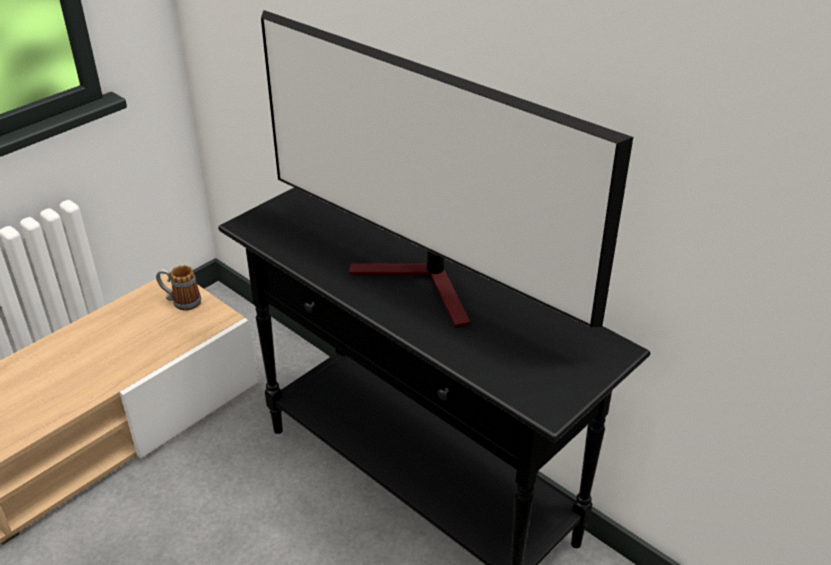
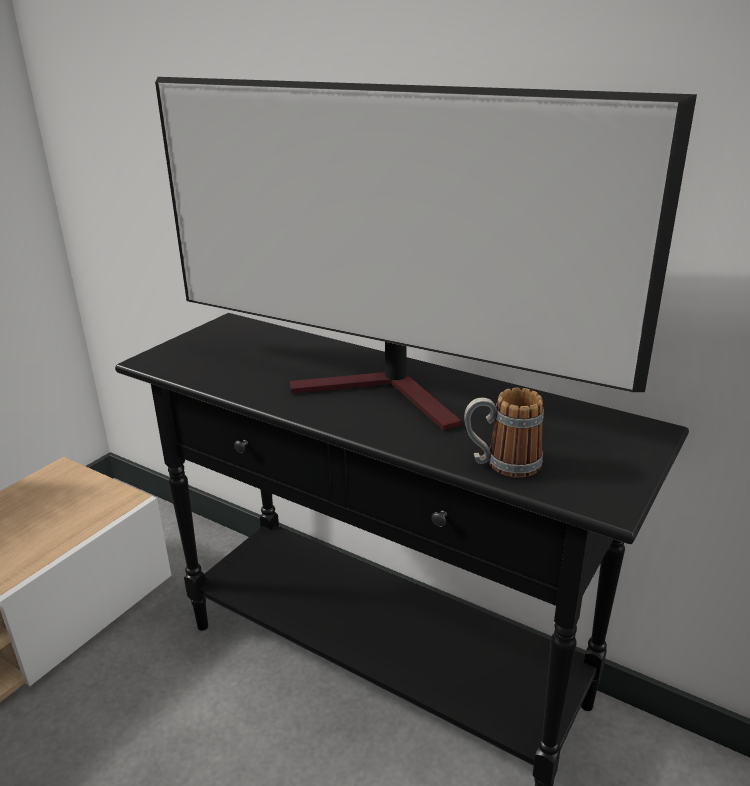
camera: 10 degrees left, 10 degrees down
mug [156,265,201,311] -> mug moved to [464,388,544,478]

